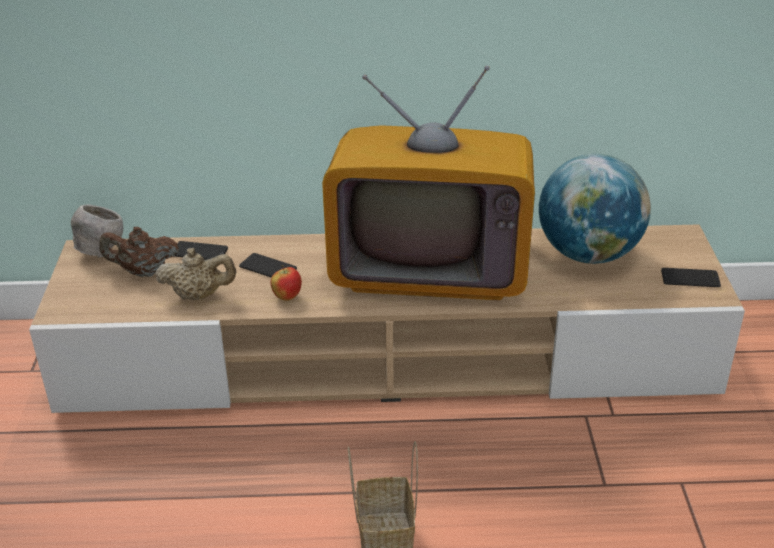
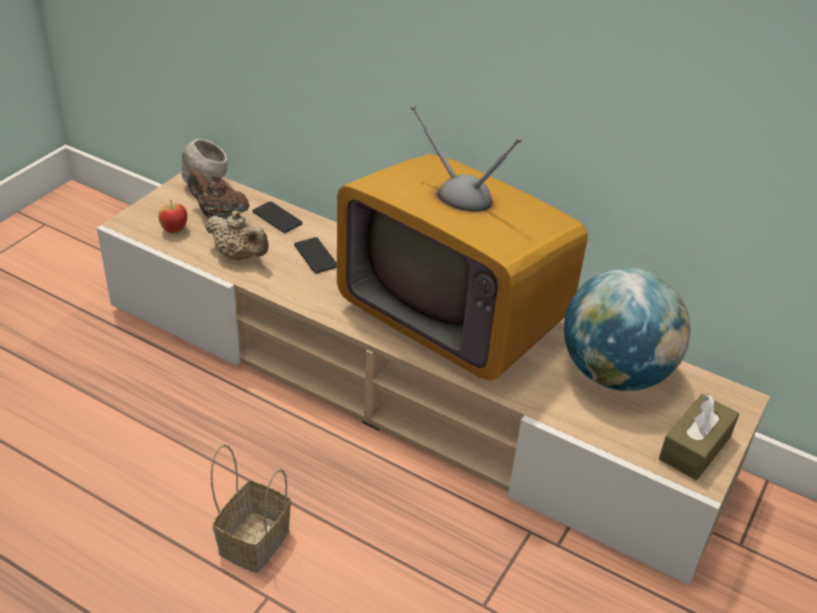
camera: 30 degrees right, 5 degrees up
apple [271,265,302,301] -> apple moved to [158,200,187,234]
phone [661,268,721,287] -> brown tissue box [659,394,739,480]

